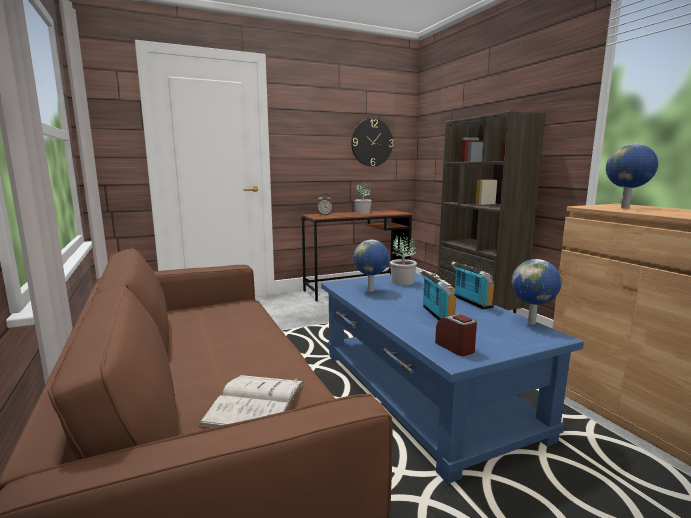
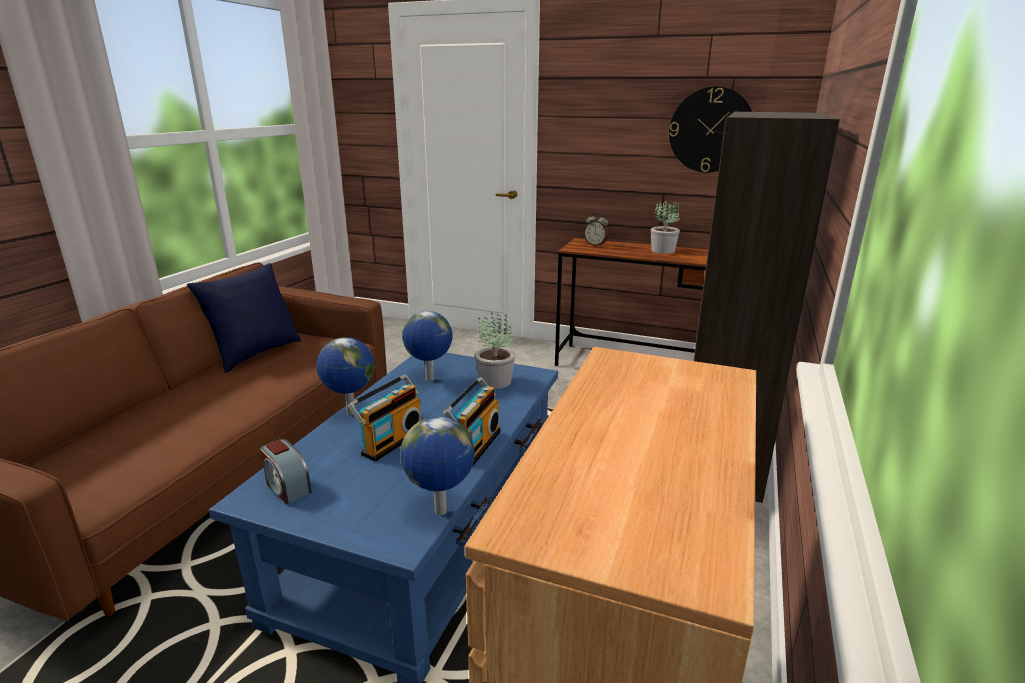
camera: 45 degrees right, 10 degrees up
white book [198,375,304,428] -> none
alarm clock [435,314,477,356] -> alarm clock turned 120 degrees clockwise [260,439,312,504]
globe [606,144,658,209] -> globe moved to [317,337,375,415]
none -> blue pillow [187,263,301,373]

